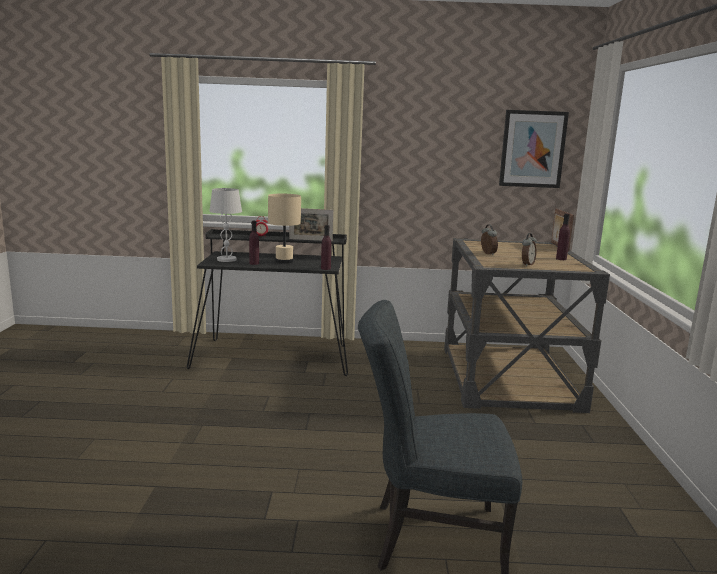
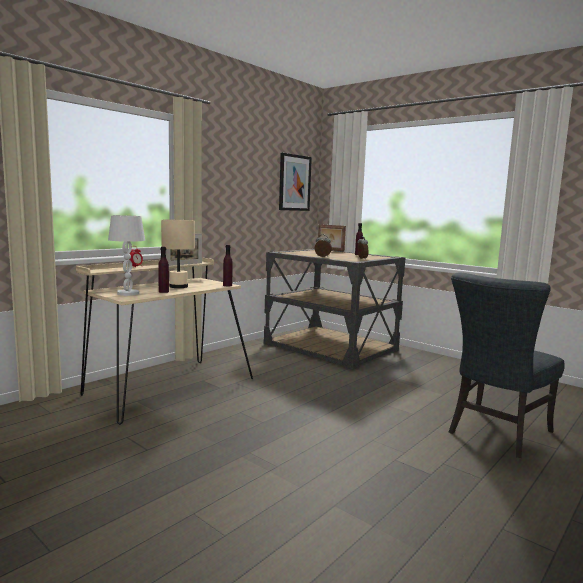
camera: 50 degrees left, 5 degrees down
black desk [187,229,348,376] -> beige desk [76,257,253,425]

